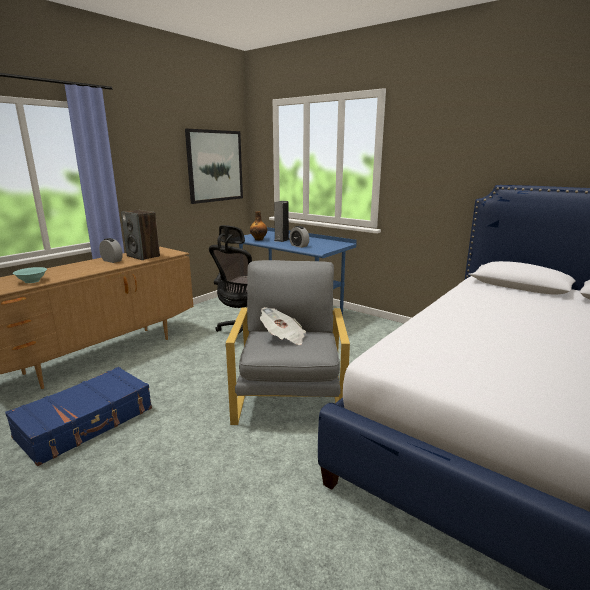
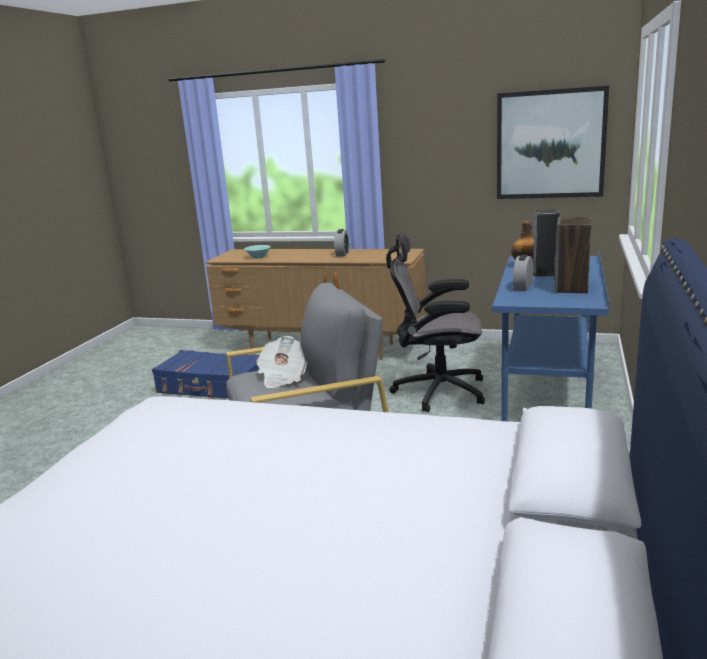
camera: 70 degrees right, 0 degrees up
speaker [121,210,160,260] -> speaker moved to [554,217,592,294]

